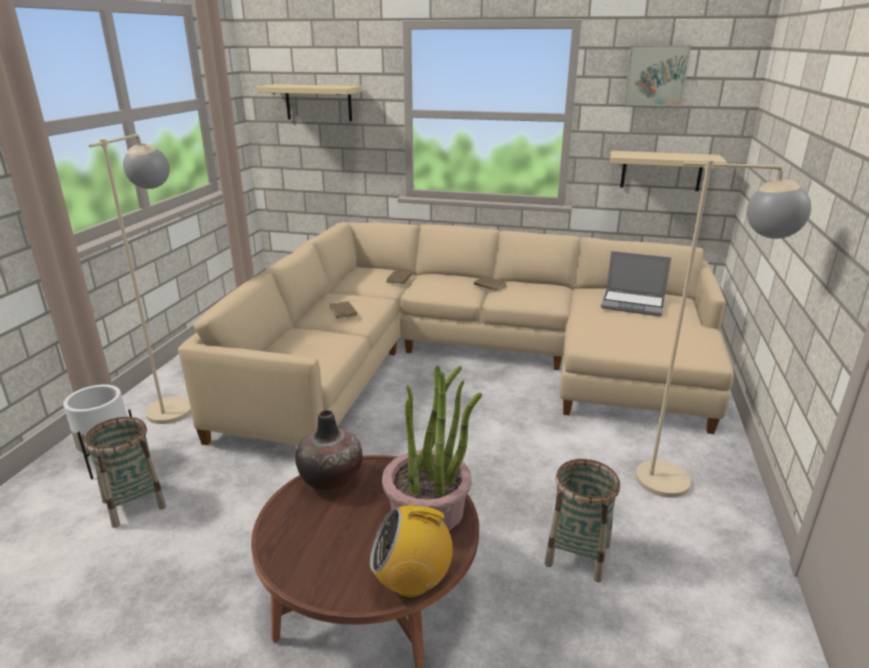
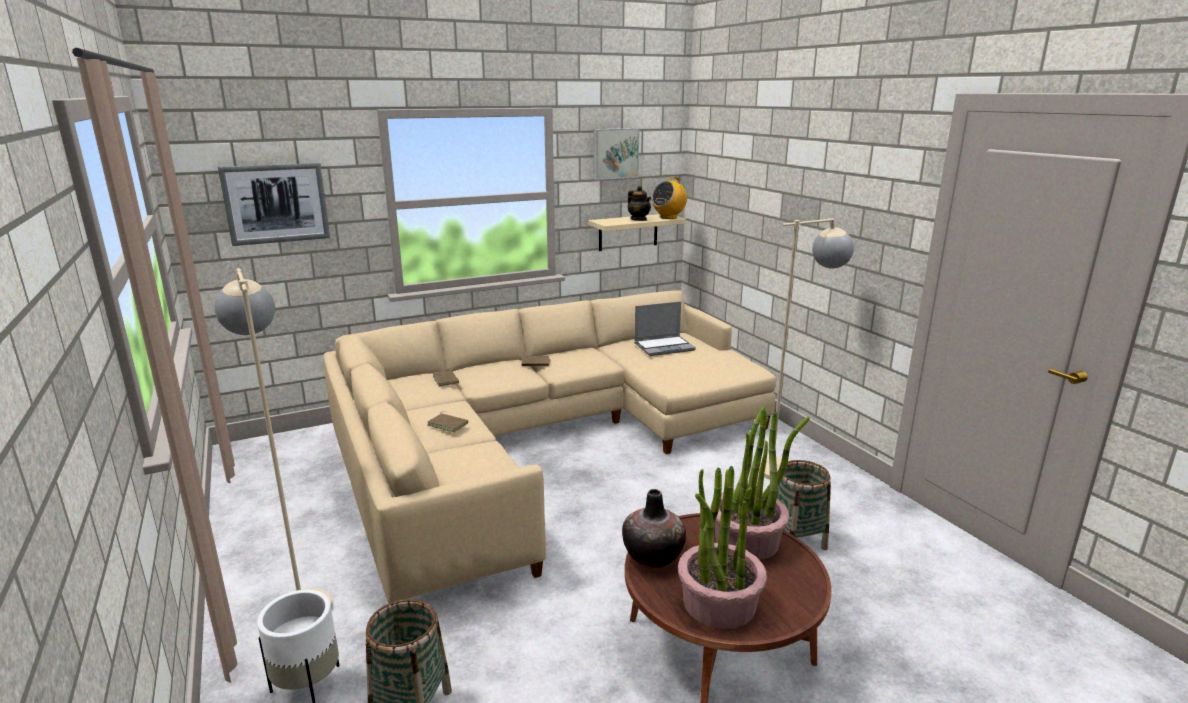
camera: 40 degrees left, 5 degrees down
beige shelf [256,84,362,121] -> picture [218,163,330,246]
radio [370,504,454,599] -> radio moved to [652,176,687,219]
none -> teapot [628,186,651,221]
none -> potted plant [678,466,767,629]

